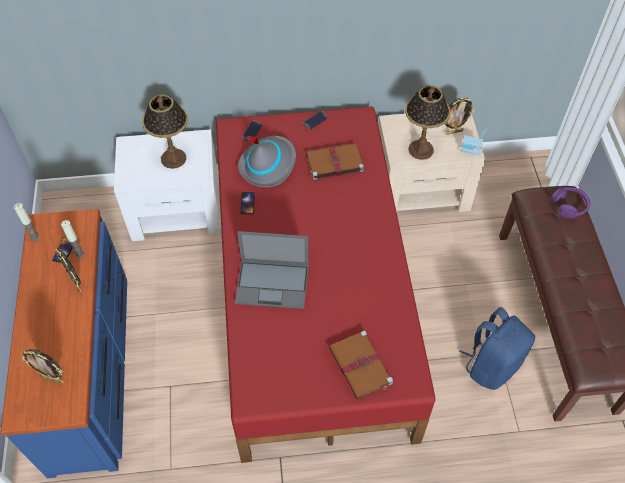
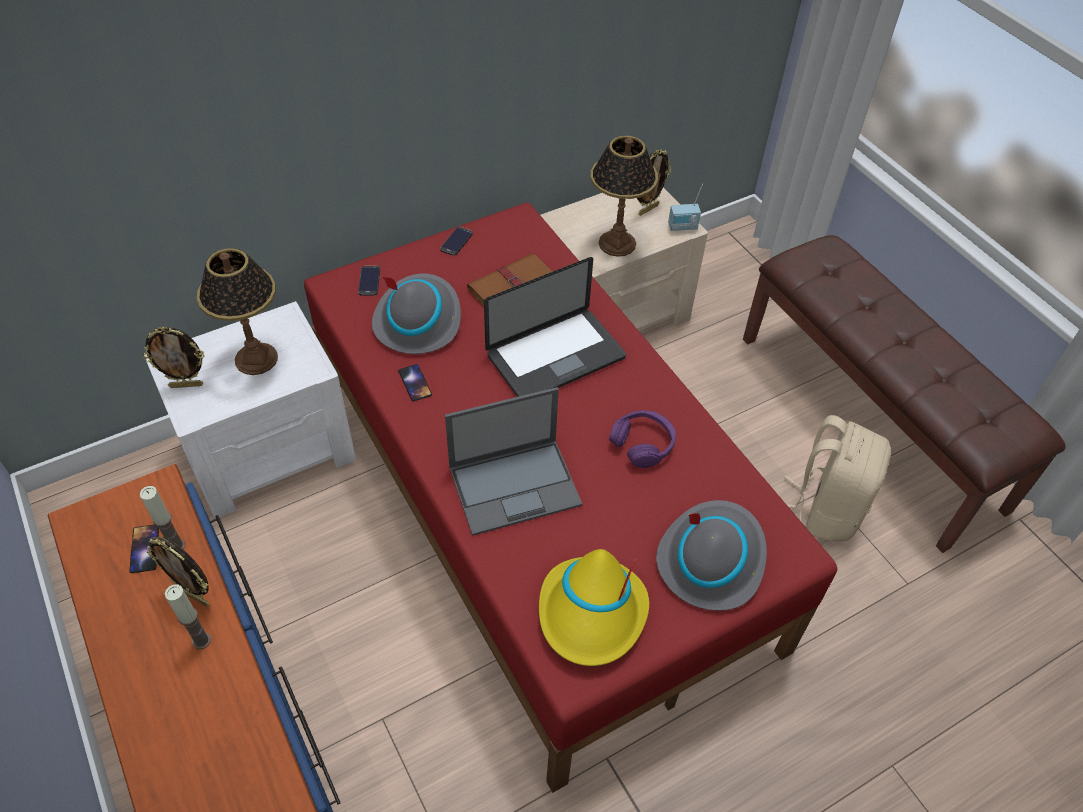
camera: 25 degrees left, 5 degrees down
candle [14,203,40,241] -> candle moved to [165,584,211,649]
picture frame [22,349,64,383] -> picture frame moved to [143,326,205,388]
brown book [329,331,393,399] -> grey hat [656,500,767,611]
blue backpack [459,307,535,390] -> beige backpack [785,415,891,542]
purple headphones [551,187,591,219] -> purple headphones moved to [609,410,676,468]
none -> laptop [484,257,626,397]
none -> yellow hat [539,549,649,666]

